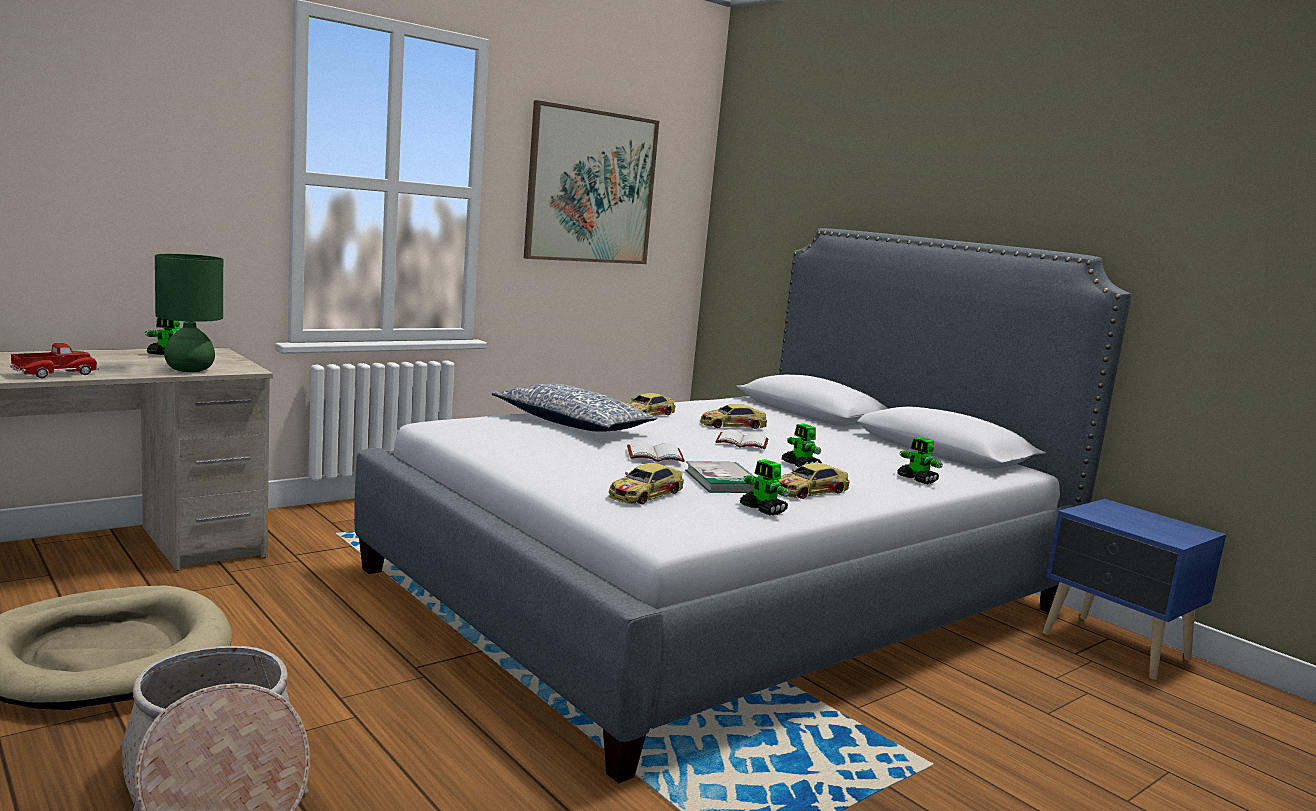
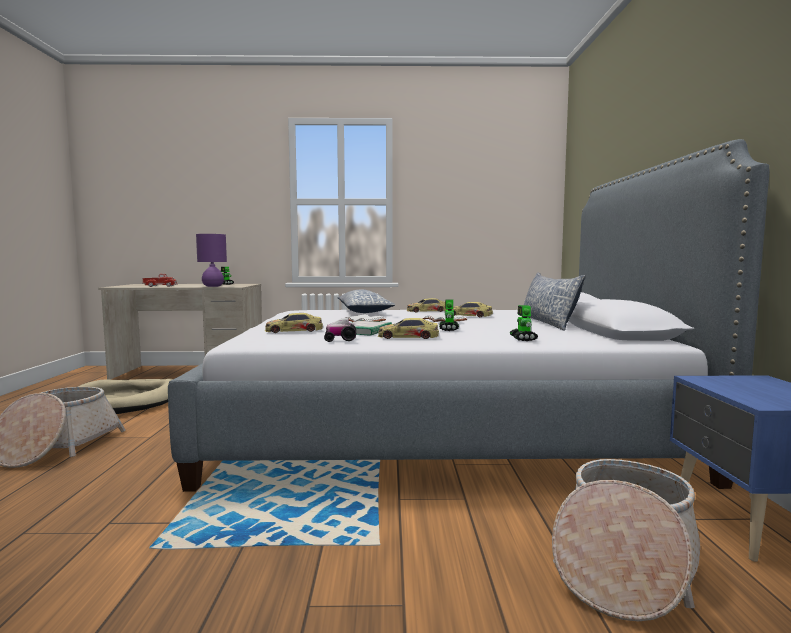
camera: 40 degrees right, 5 degrees down
green table lamp [155,254,223,372] -> purple table lamp [196,234,227,287]
picture [524,100,659,264] -> none
toy robot [740,459,790,515] -> toy car [324,318,356,342]
none -> pillow [524,272,585,331]
none -> basket [552,459,700,621]

